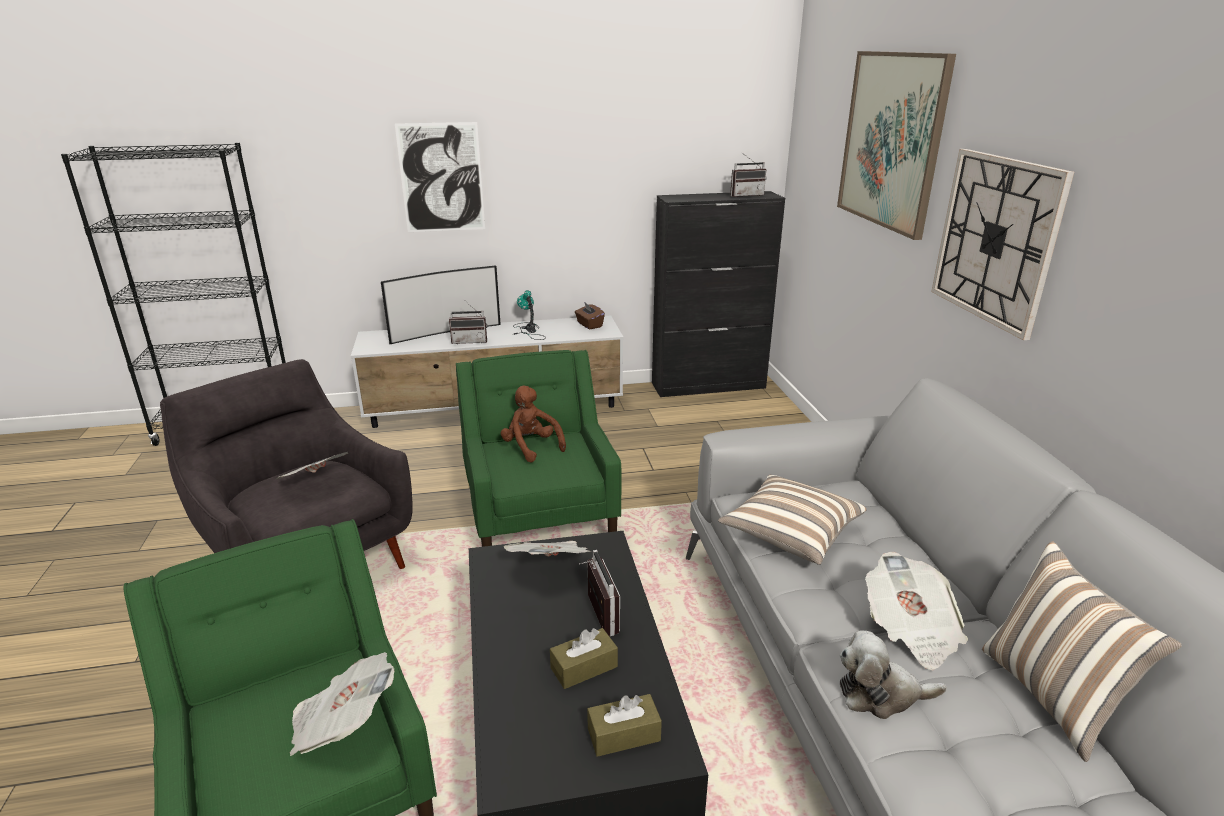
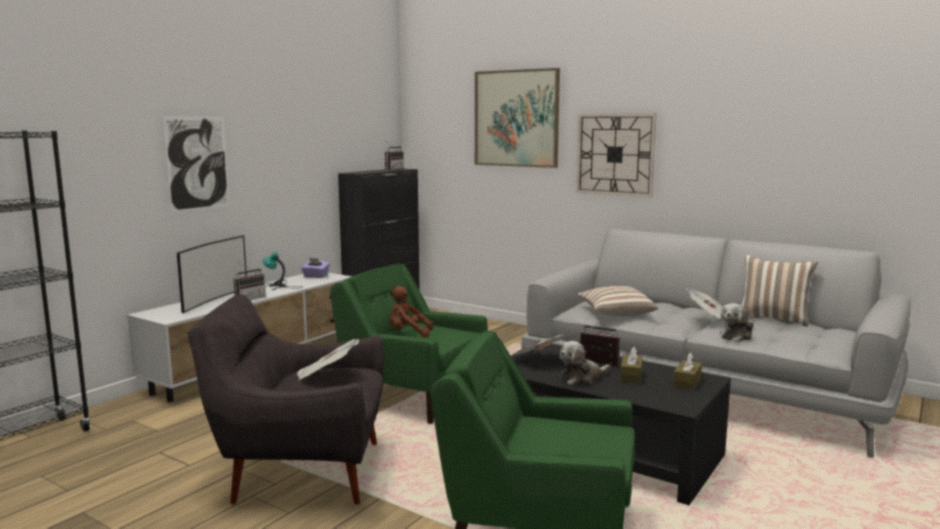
camera: 45 degrees left, 15 degrees down
newspaper [290,652,394,756] -> none
brown tissue box [575,302,605,329] -> purple tissue box [301,258,330,278]
none -> plush toy [559,341,611,385]

